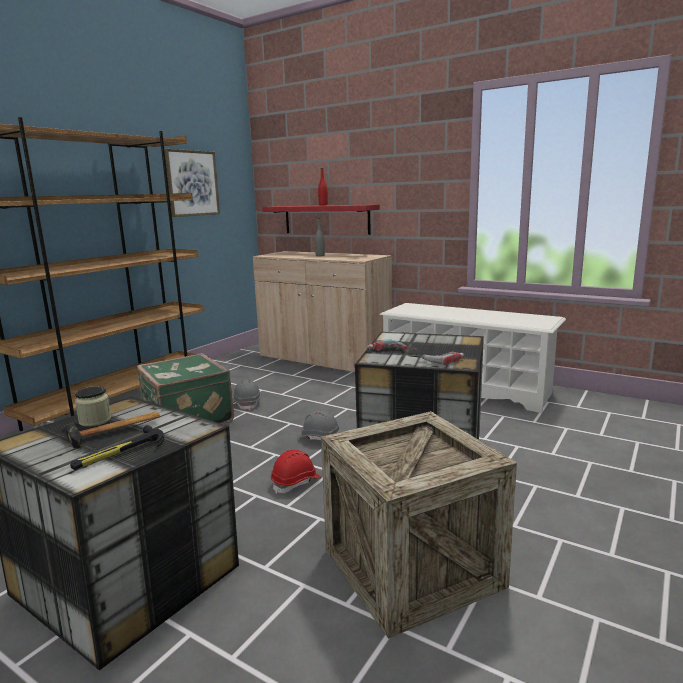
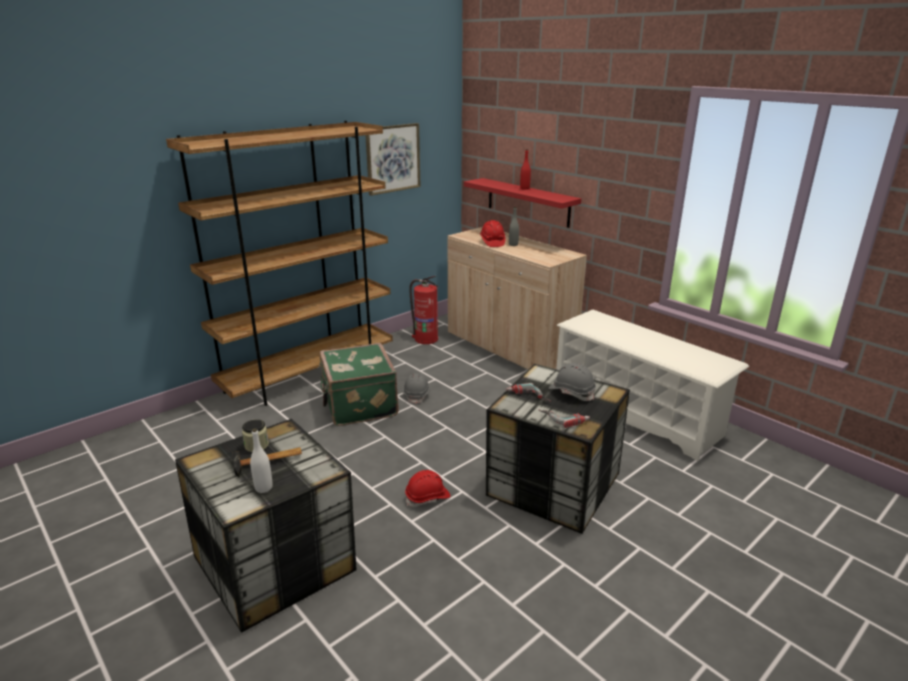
camera: 15 degrees right, 10 degrees up
hammer [70,425,164,470] -> white bottle [250,428,273,493]
grey hard hat [297,410,340,440] -> grey hard hat moved to [549,363,596,401]
crate [321,411,517,639] -> none
none -> fire extinguisher [409,276,439,344]
none -> red hard hat [480,220,506,247]

